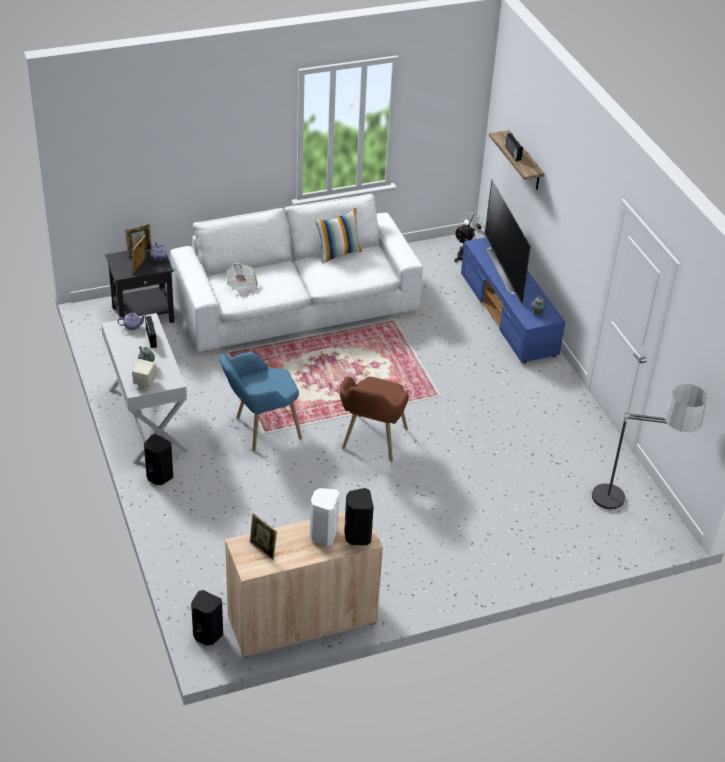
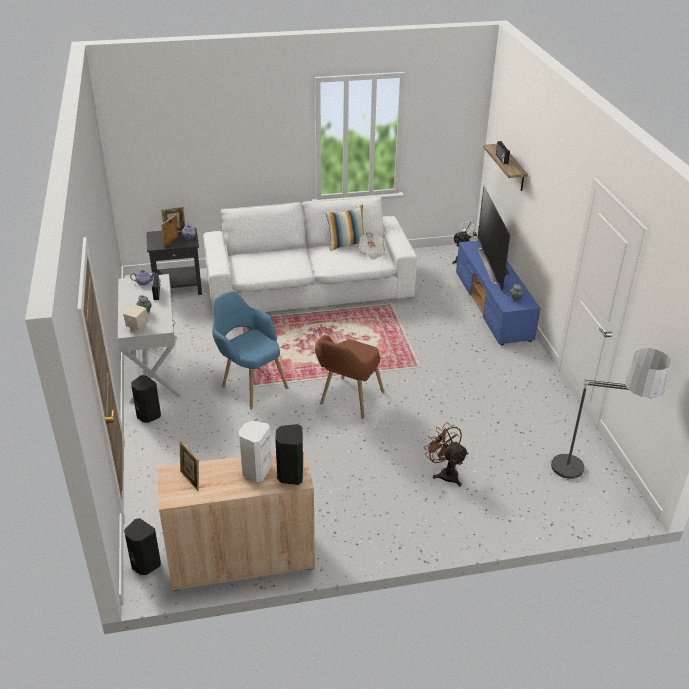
camera: 10 degrees right, 5 degrees down
blue armchair [219,352,302,451] -> blue armchair turned 60 degrees clockwise [212,292,288,409]
newspaper [227,263,258,298] -> newspaper moved to [359,232,385,260]
none -> brown fan [424,422,468,487]

